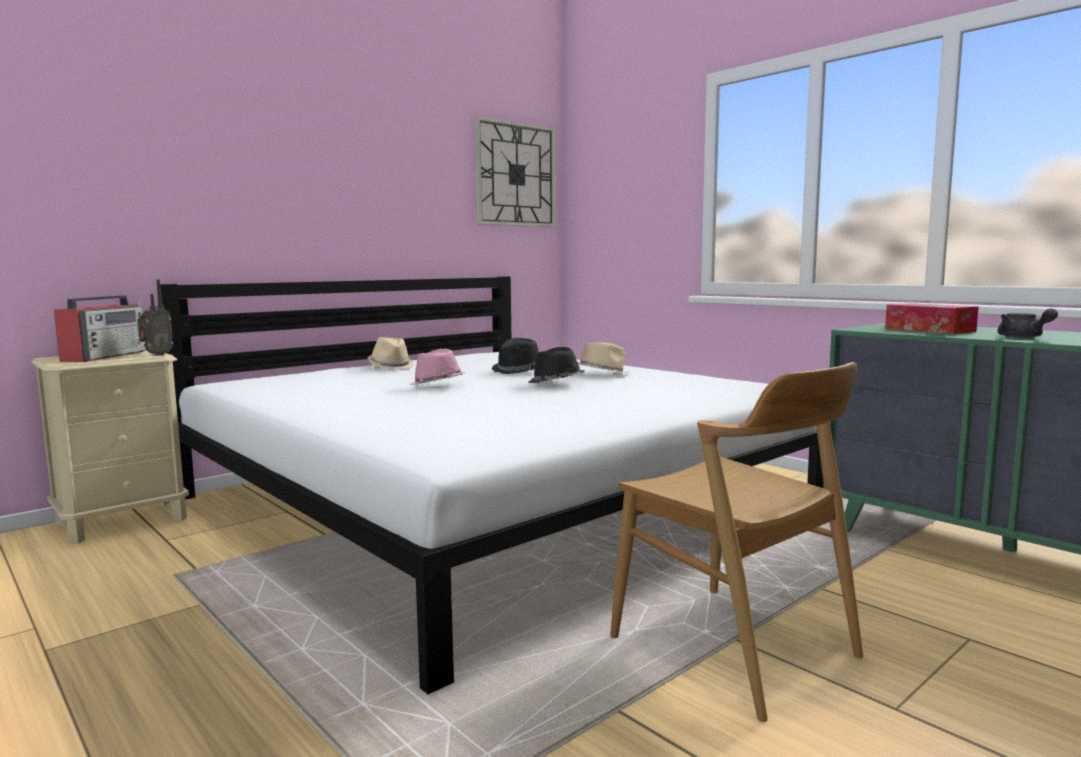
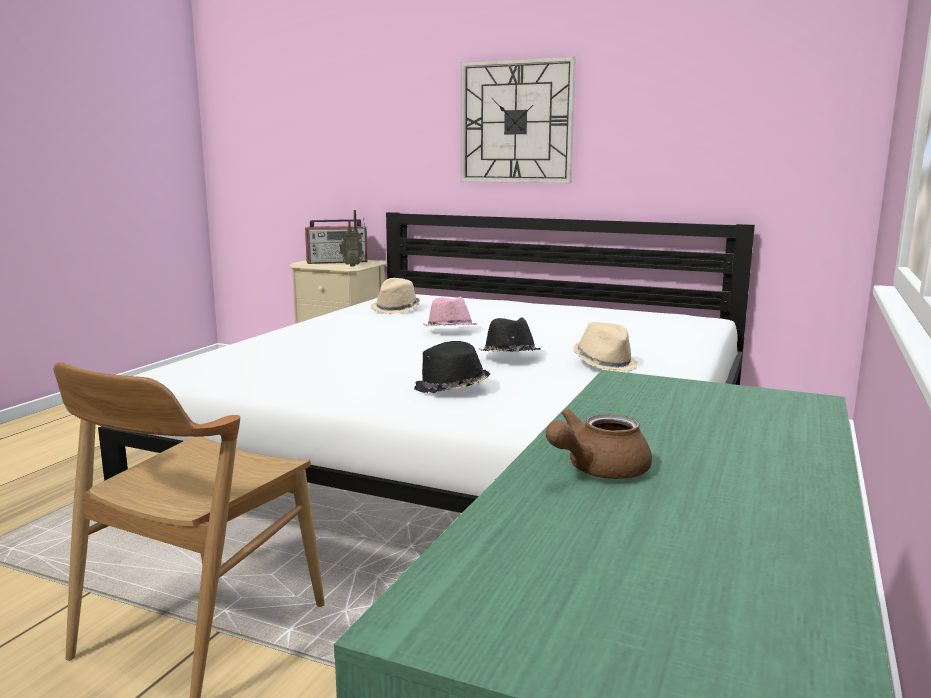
camera: 65 degrees right, 5 degrees up
beige hat [367,337,414,370] -> beige hat moved to [371,278,420,314]
wall clock [474,116,556,227] -> wall clock moved to [461,57,576,183]
black hat [492,338,539,374] -> black hat moved to [414,341,490,393]
tissue box [885,303,979,334] -> none
grey teapot [998,308,1058,338] -> brown teapot [545,409,652,479]

